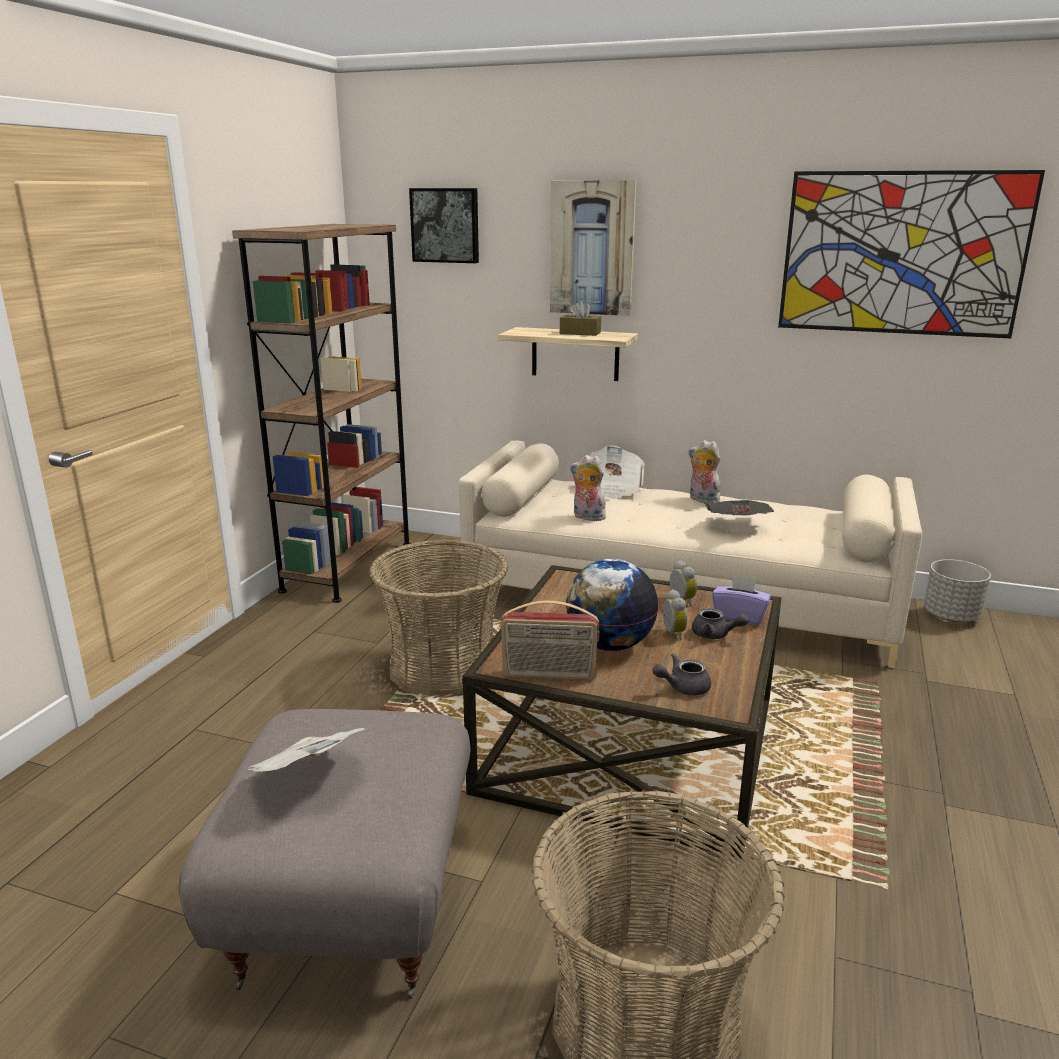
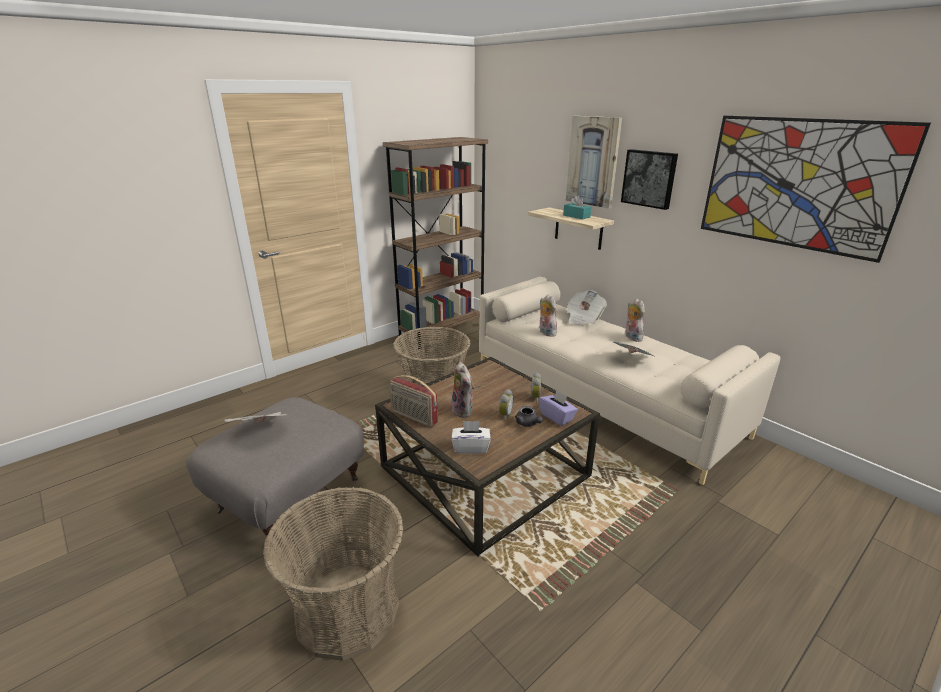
camera: 30 degrees right, 5 degrees up
picture [409,188,479,263] -> picture moved to [621,149,678,210]
brown tissue box [560,300,601,336] -> turquoise tissue box [563,195,591,219]
globe [566,559,659,651] -> plush toy [451,362,475,418]
grey teapot [653,653,711,696] -> white tissue box [451,421,491,454]
grey planter [924,559,991,622] -> none

